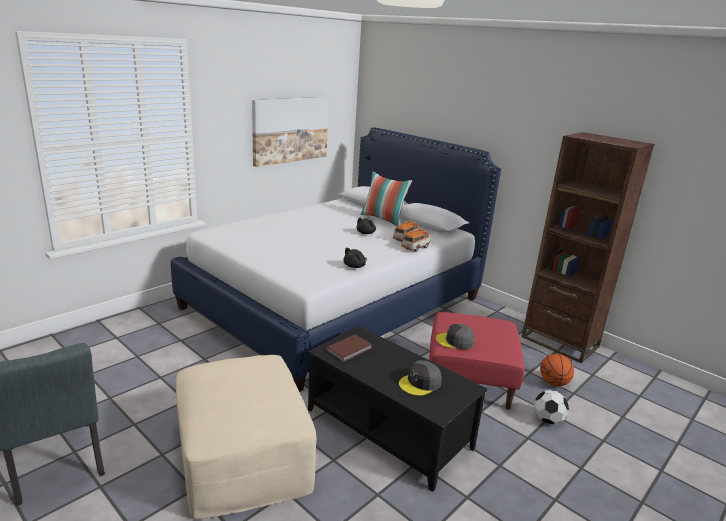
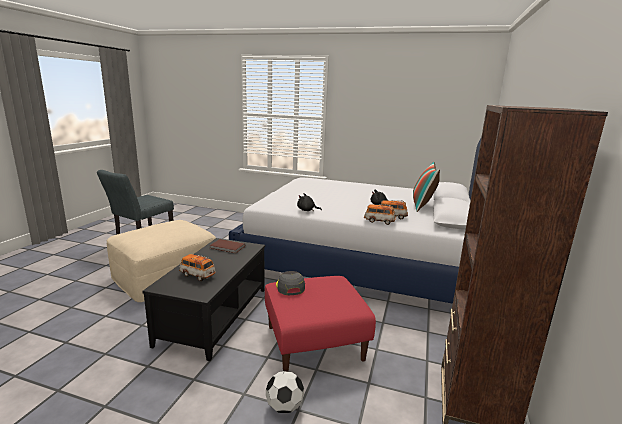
camera: 65 degrees right, 5 degrees down
picture [252,97,329,167] -> none
grey cap [399,360,442,396] -> toy car [179,254,216,281]
basketball [540,354,574,387] -> none

